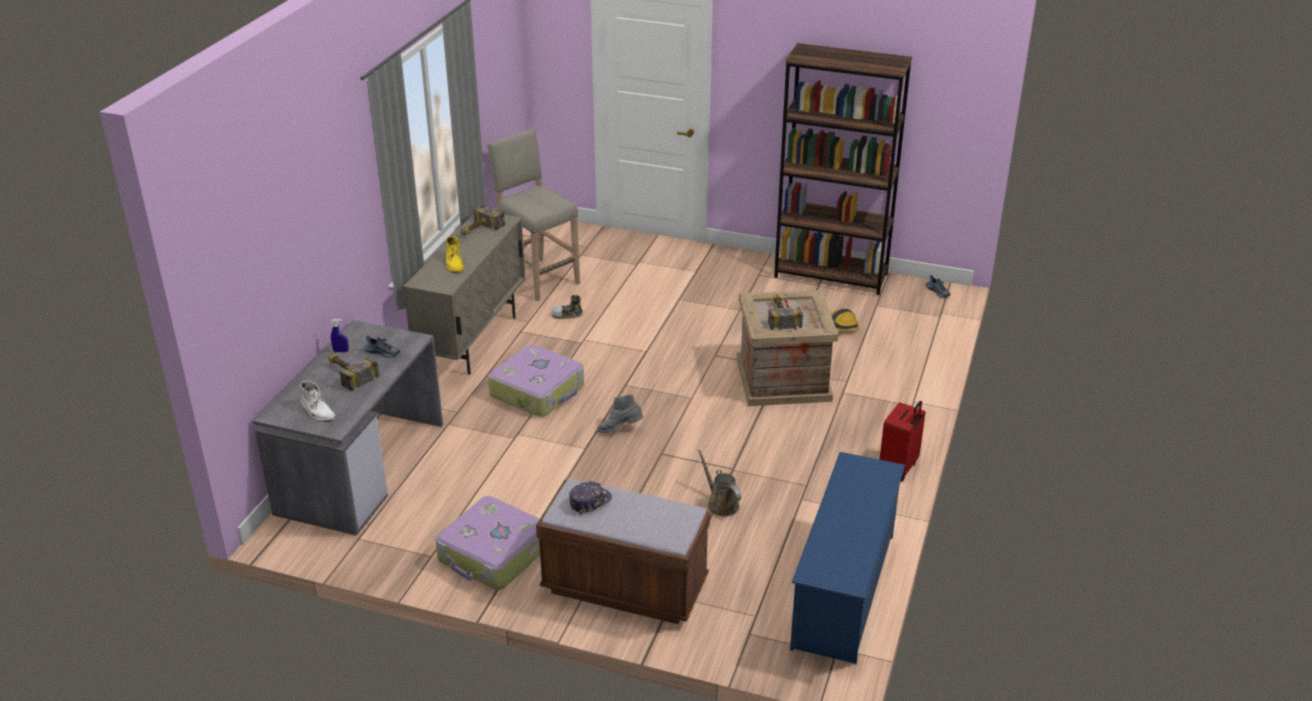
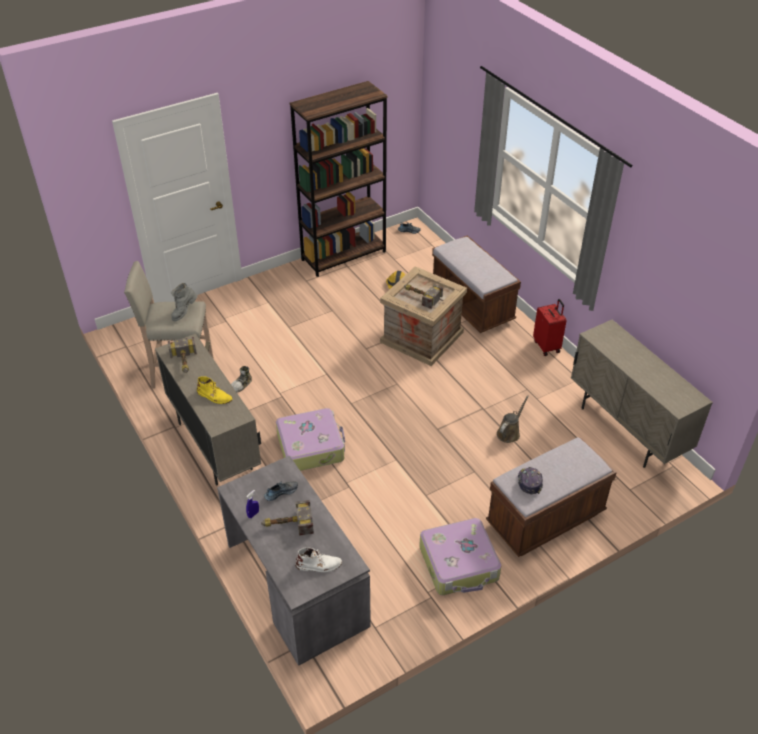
camera: 50 degrees left, 10 degrees up
grey boot [598,394,643,433] -> grey boot moved to [171,283,197,321]
brown watering can [698,449,741,516] -> brown watering can turned 120 degrees clockwise [497,395,529,443]
blue shoe rack [790,452,905,664] -> beige cabinet [571,319,713,468]
none -> brown bench [432,235,521,333]

